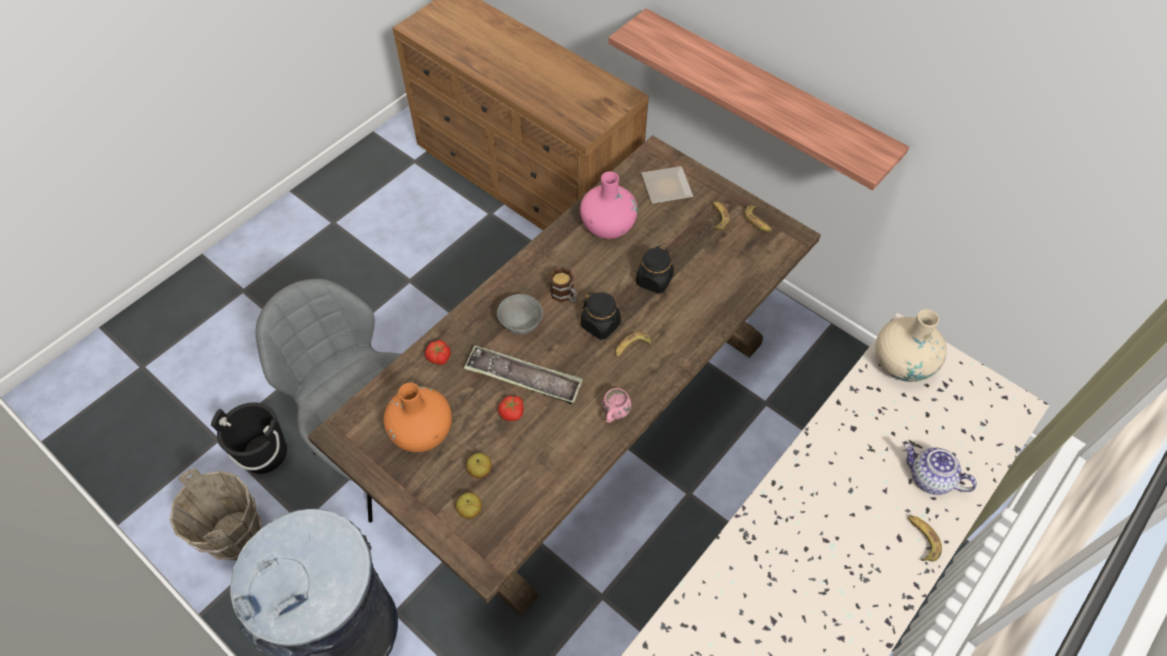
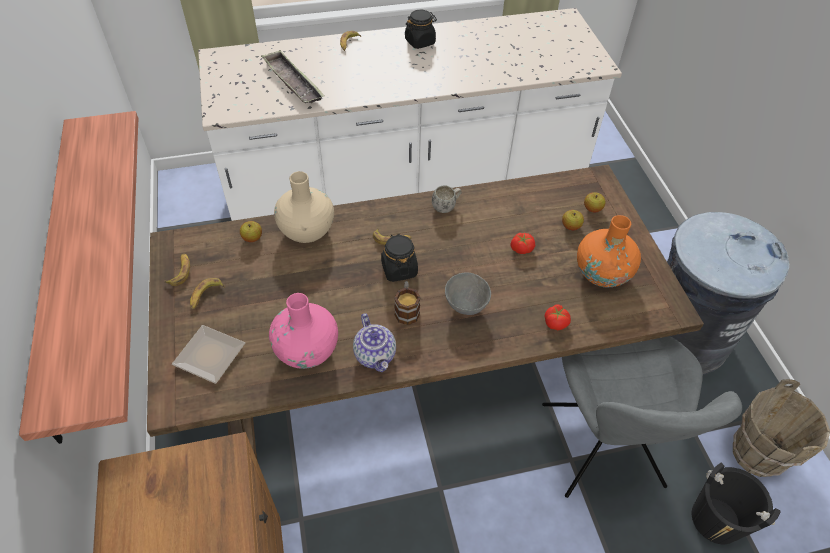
camera: 145 degrees left, 5 degrees down
tray [464,345,583,404] -> tray moved to [261,50,325,103]
pink mug [603,388,631,423] -> white mug [432,185,462,213]
black jar [636,245,674,294] -> black jar moved to [405,10,437,49]
beige vase [875,309,947,382] -> beige vase moved to [274,171,334,243]
teapot [904,444,977,495] -> teapot moved to [353,313,396,372]
none -> apple [240,221,262,242]

